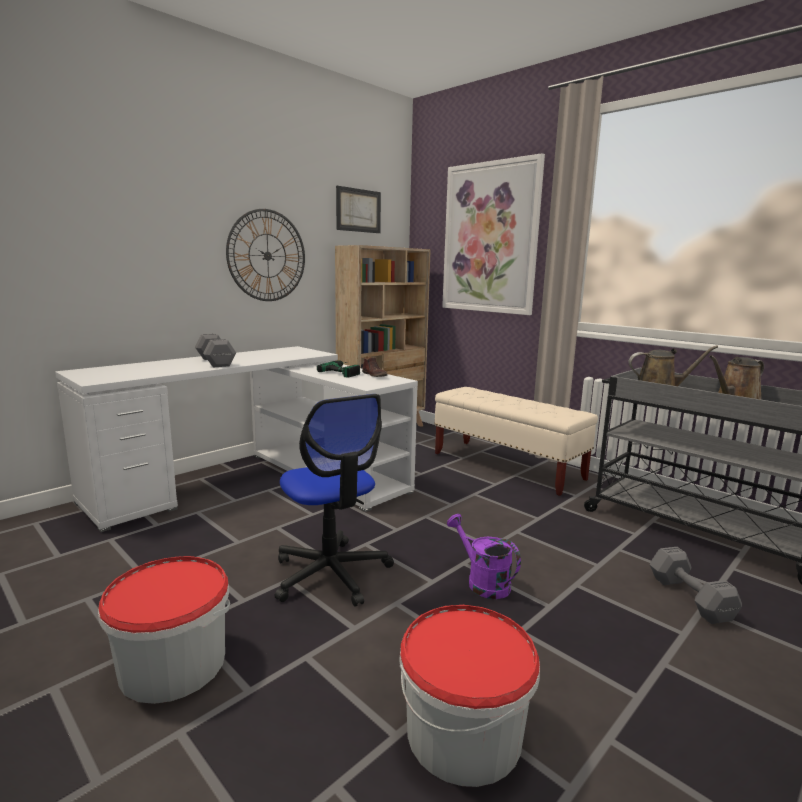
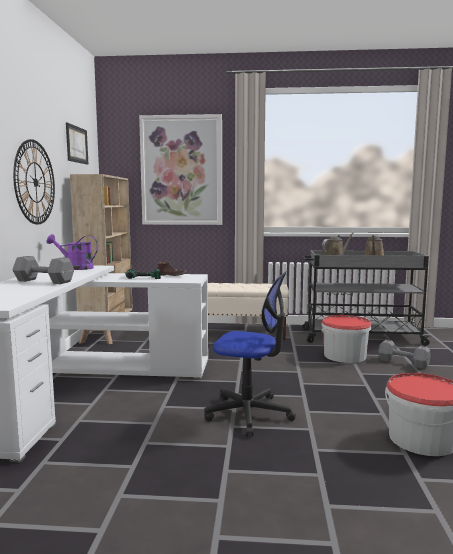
camera: 40 degrees left, 5 degrees down
bucket [98,556,230,704] -> bucket moved to [321,315,371,363]
purple watering can [447,514,521,599] -> purple watering can moved to [46,234,98,270]

